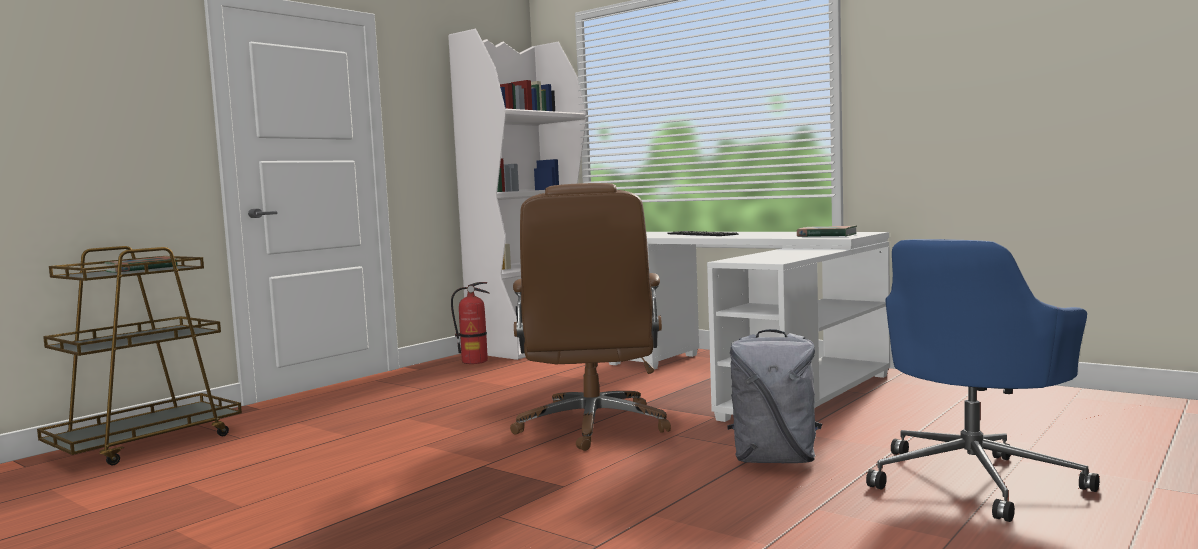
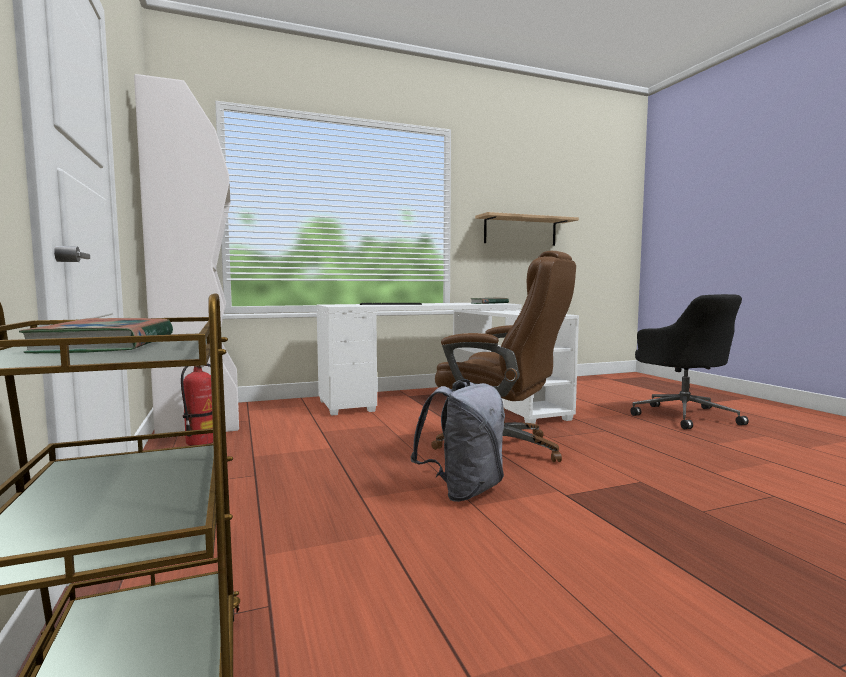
camera: 60 degrees left, 0 degrees up
grey backpack [727,329,822,463] -> grey backpack moved to [410,379,505,502]
blue office chair [866,239,1099,522] -> black office chair [630,294,749,429]
none -> shelf [475,212,579,246]

